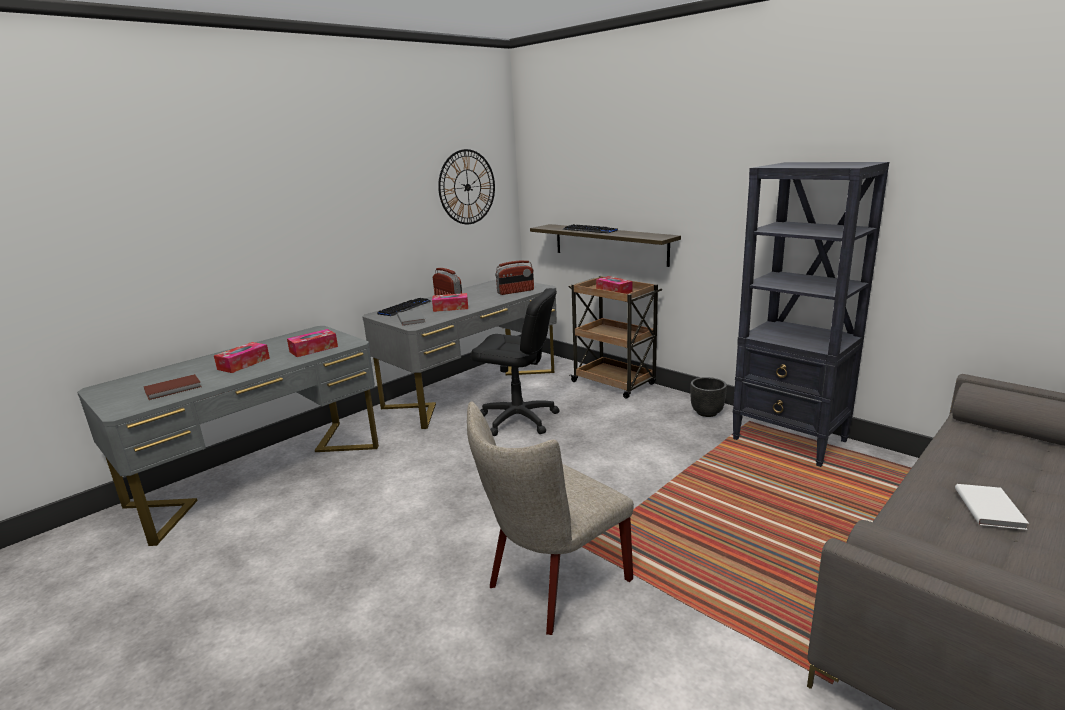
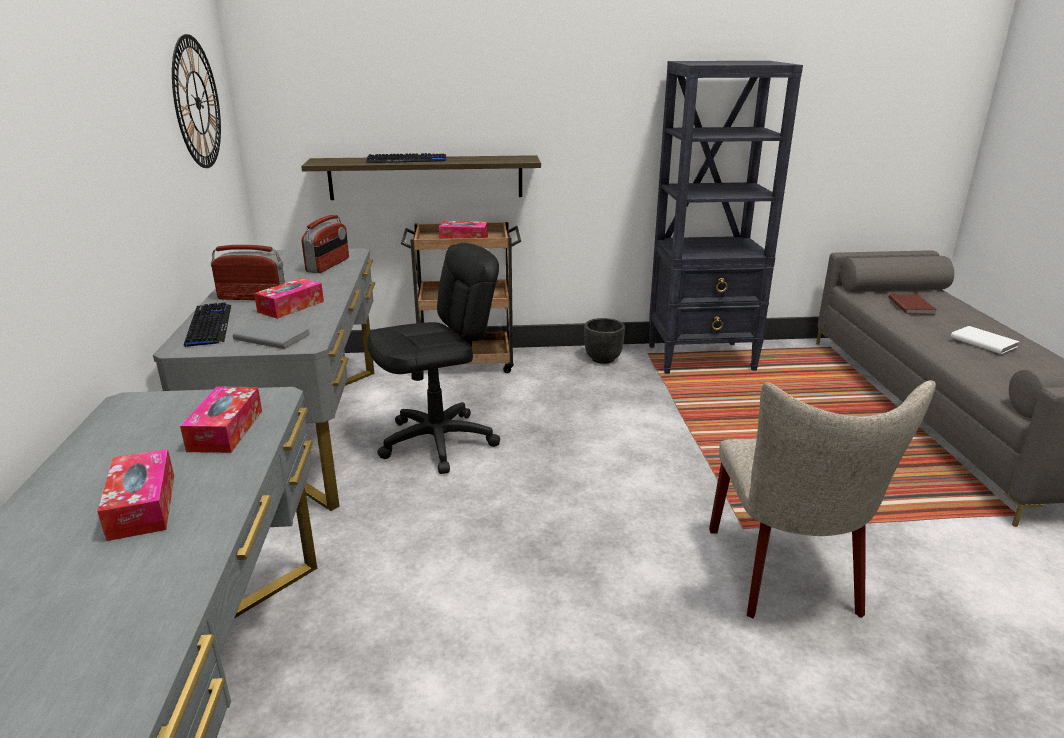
camera: 50 degrees left, 5 degrees up
brown book [144,374,202,400] -> brown book moved to [889,294,937,315]

